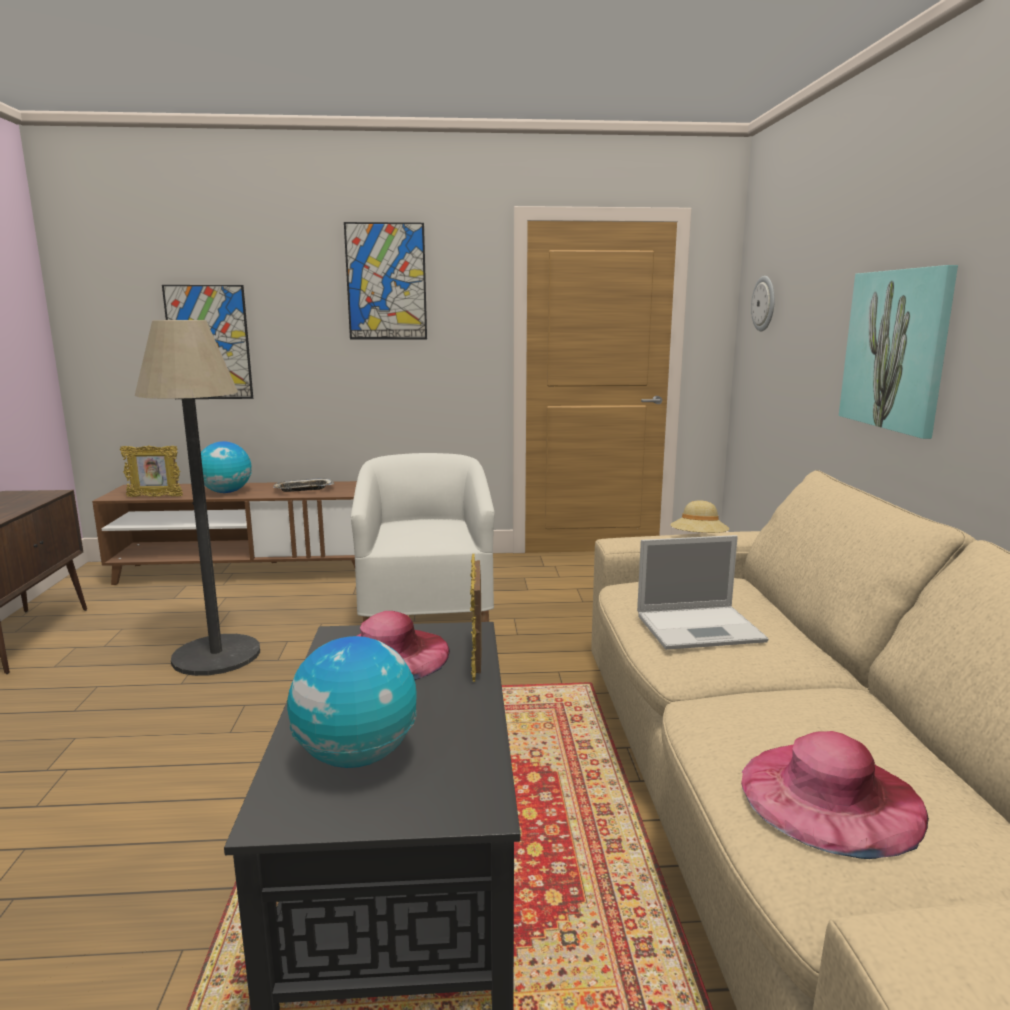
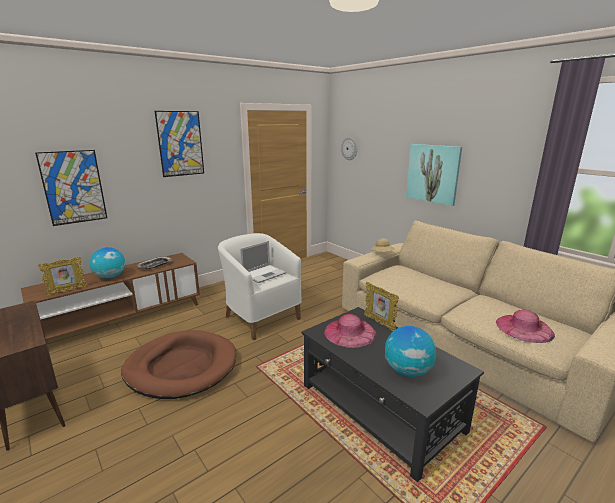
camera: 35 degrees left, 5 degrees up
floor lamp [135,320,260,676] -> brown dog bed [121,330,236,399]
laptop [637,535,769,650] -> laptop moved to [240,241,286,283]

